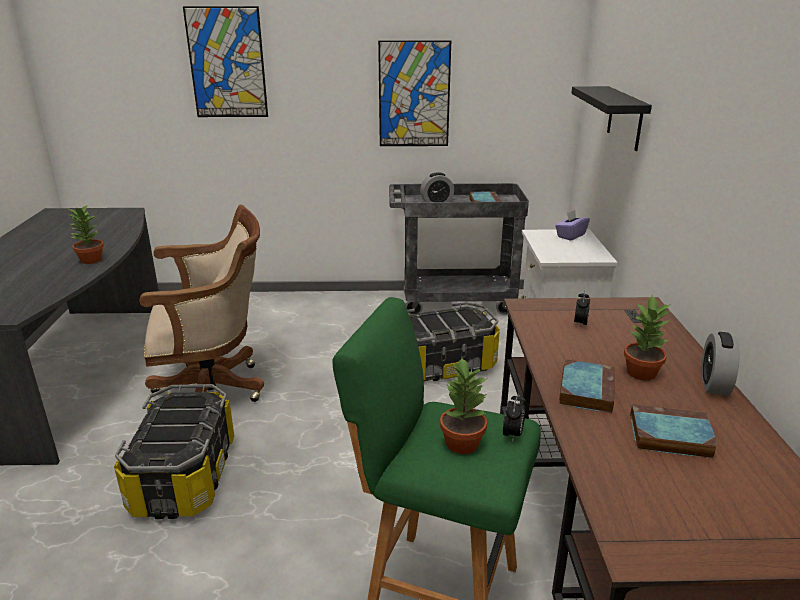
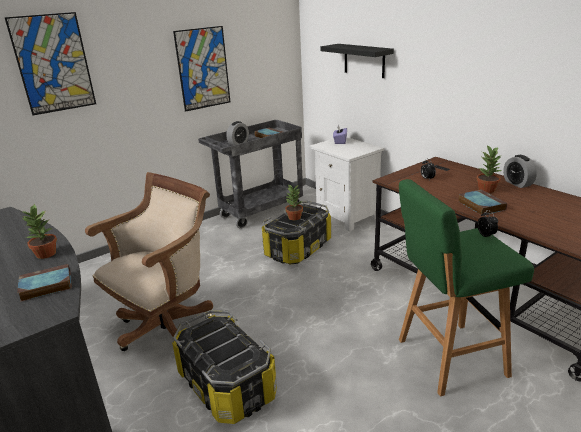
camera: 35 degrees left, 0 degrees up
potted plant [440,358,488,454] -> potted plant moved to [285,184,303,220]
book [630,404,719,459] -> book moved to [17,264,72,302]

